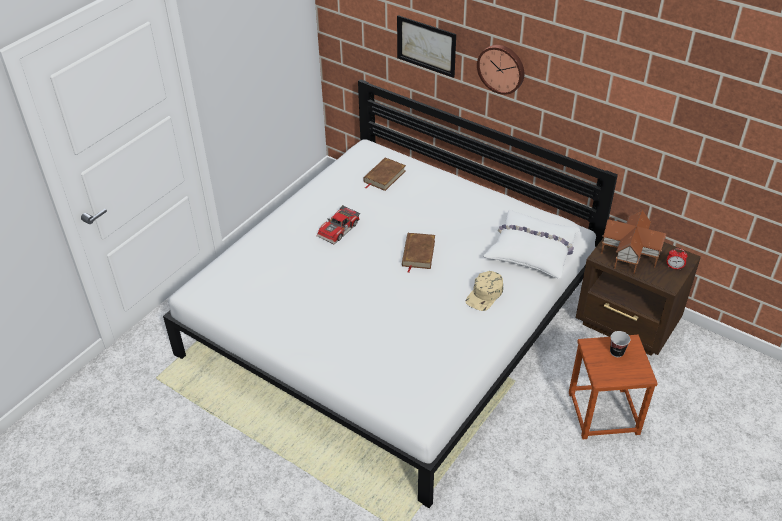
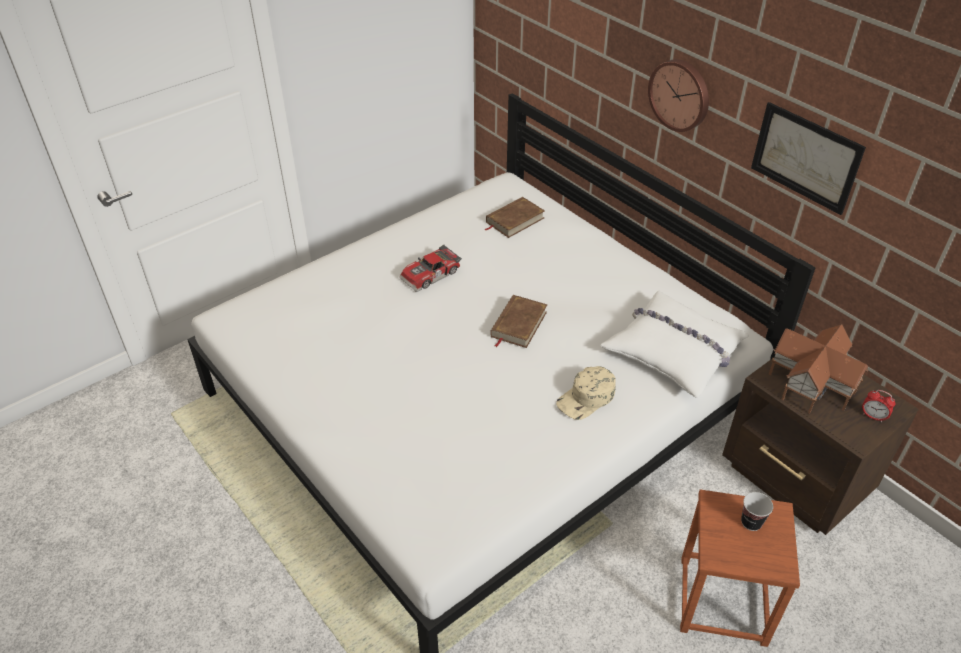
camera: 15 degrees right, 0 degrees up
picture [397,15,456,78] -> picture moved to [751,102,866,215]

